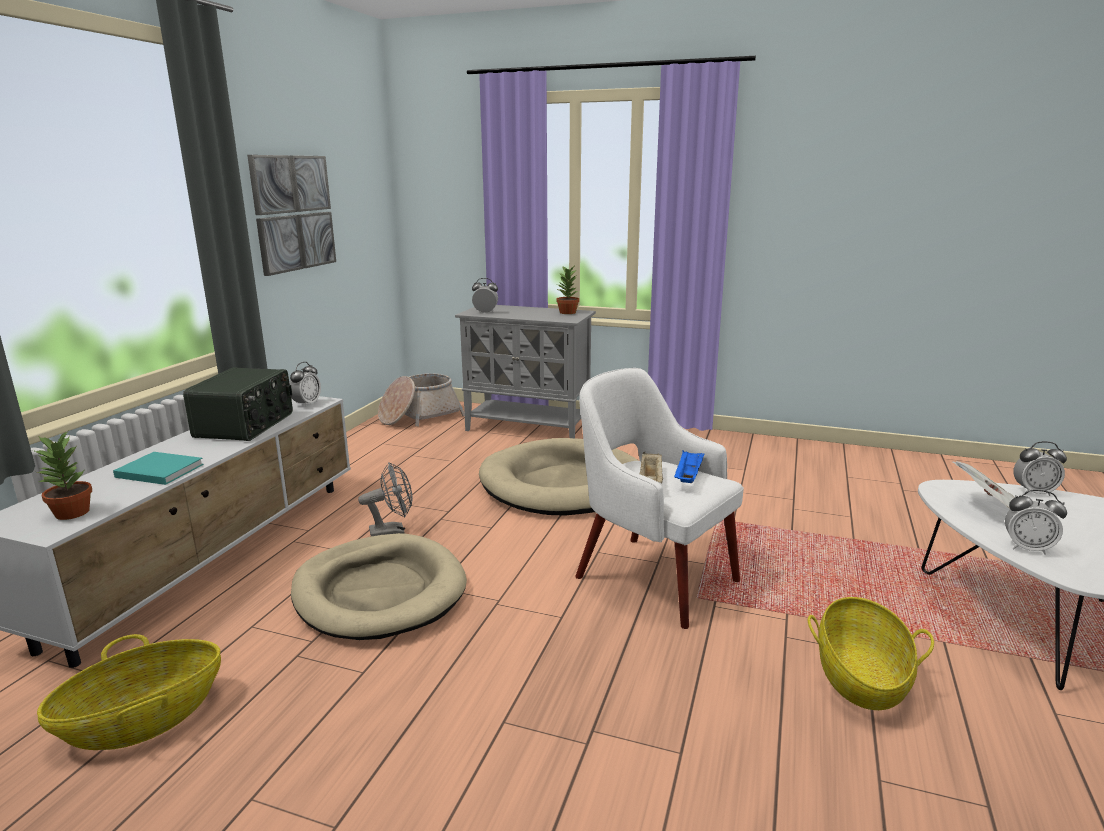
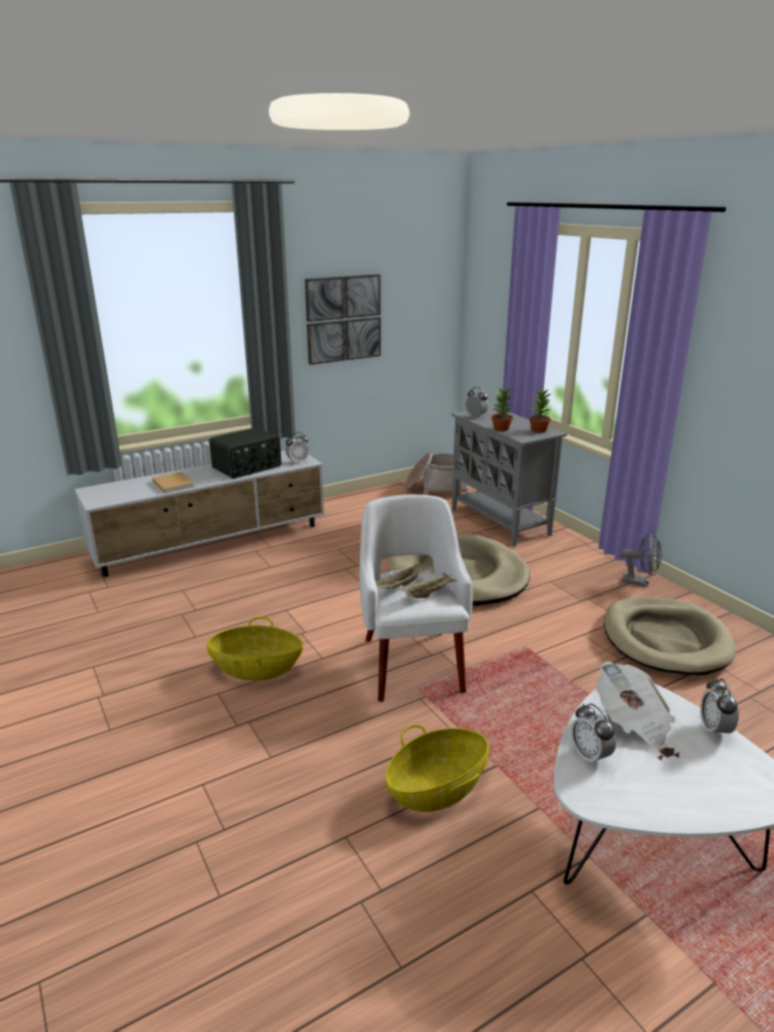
camera: 40 degrees right, 5 degrees up
potted plant [33,431,92,520] -> potted plant moved to [492,387,513,431]
basket [37,634,221,750] -> basket moved to [207,617,303,681]
turquoise book [113,452,204,485] -> beige book [152,472,195,494]
beige dog bed [291,533,467,640] -> beige dog bed moved to [604,597,736,675]
grey fan [358,462,413,536] -> grey fan moved to [620,532,662,587]
blue tray [674,451,705,483] -> beige tray [401,572,456,598]
alarm clock [1013,441,1067,496] -> alarm clock turned 45 degrees clockwise [700,678,739,738]

